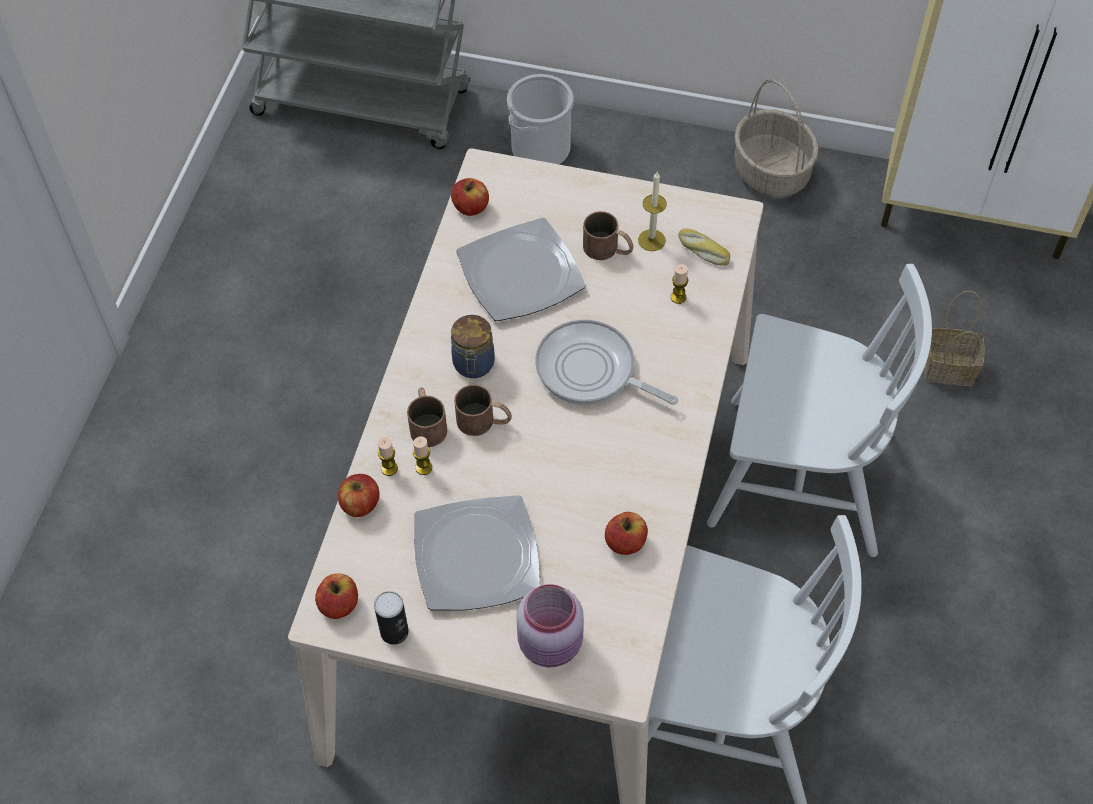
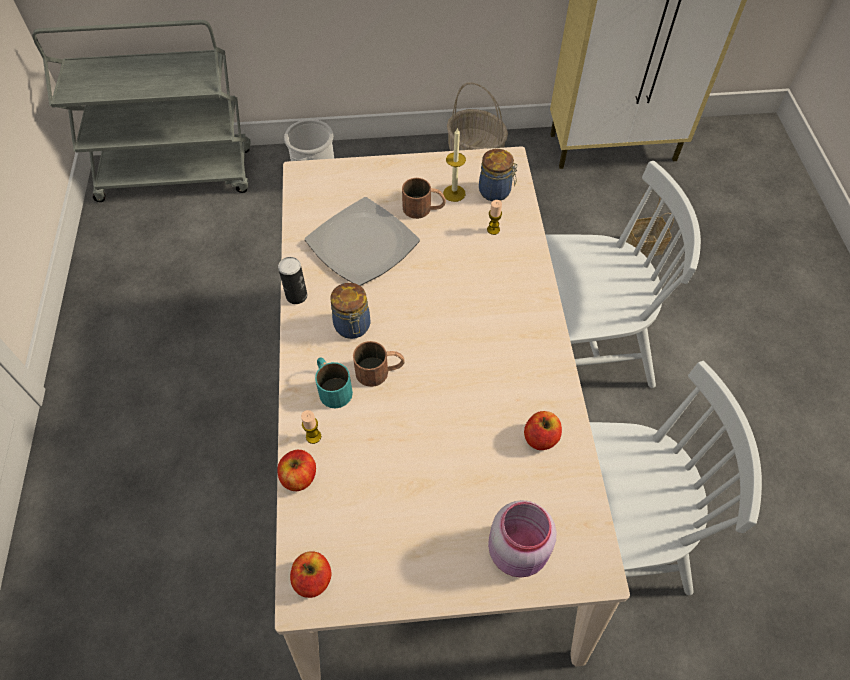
camera: 20 degrees left, 0 degrees up
can [374,591,409,645] -> can moved to [278,257,307,304]
brown mug [407,388,447,447] -> turquoise mug [315,357,353,408]
candle [413,436,432,475] -> none
plate [414,495,540,610] -> none
apple [451,178,489,216] -> none
frying pan [535,320,678,405] -> none
bread [678,228,730,266] -> jar [479,149,518,201]

